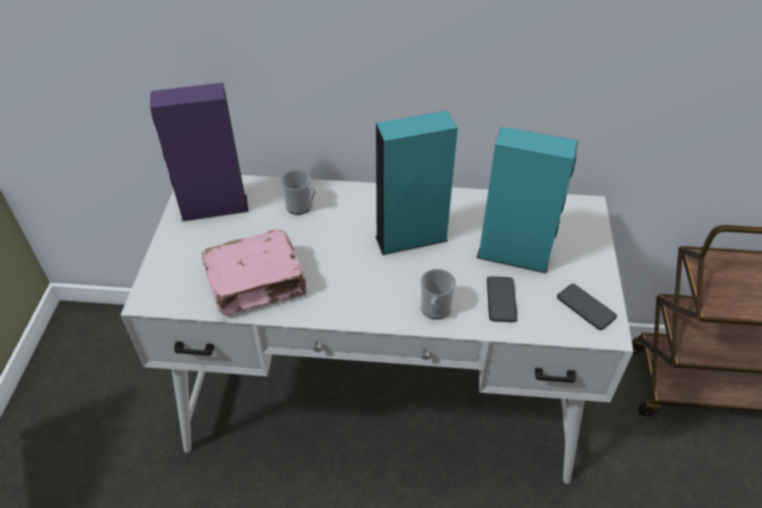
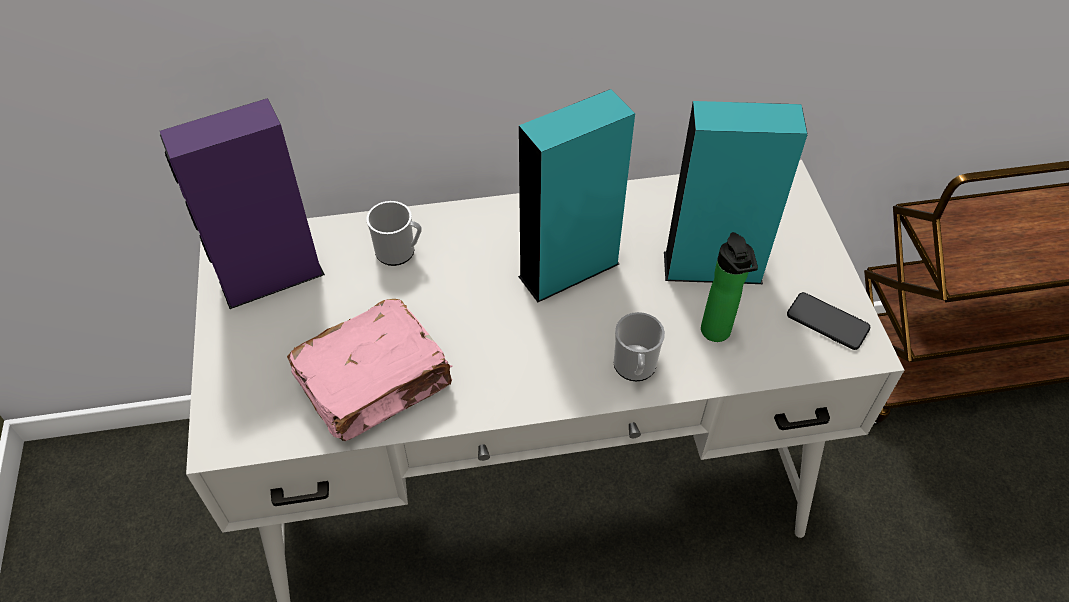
camera: 15 degrees left, 5 degrees up
phone [487,276,517,322] -> bottle [701,232,758,342]

